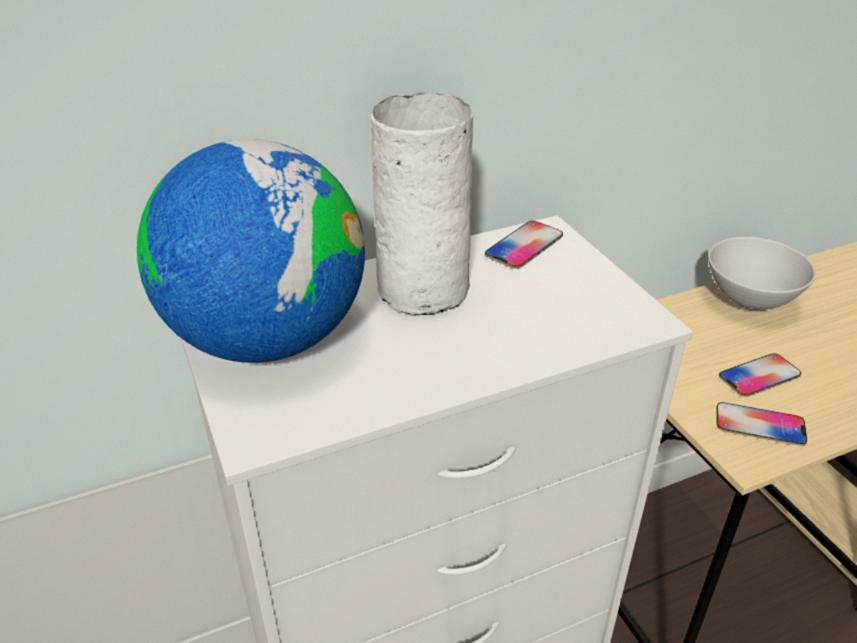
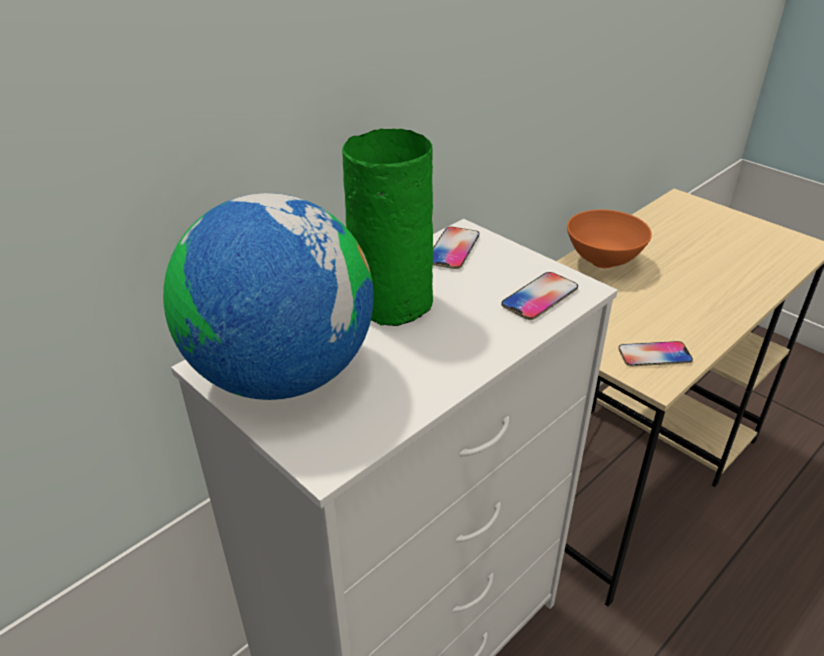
camera: 20 degrees left, 0 degrees up
white vase [371,92,473,316] -> green vase [342,128,433,326]
white bowl [708,237,816,310] -> orange bowl [567,209,652,268]
phone [719,354,801,397] -> phone moved to [501,272,578,320]

